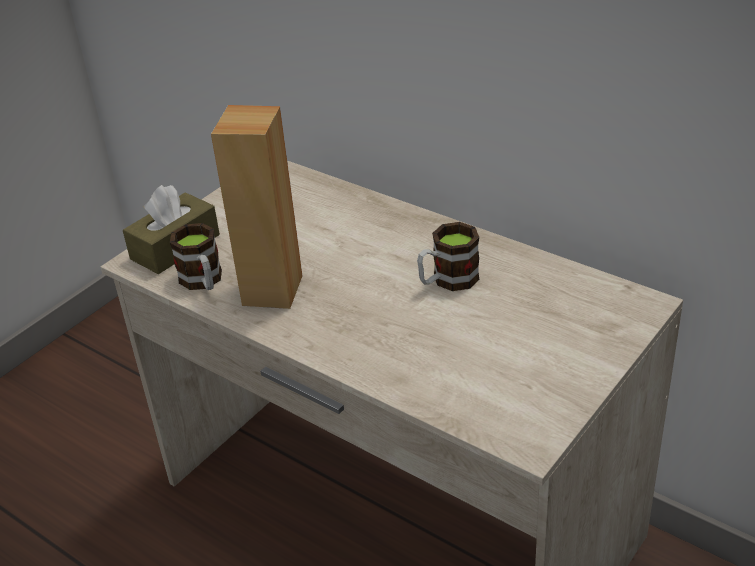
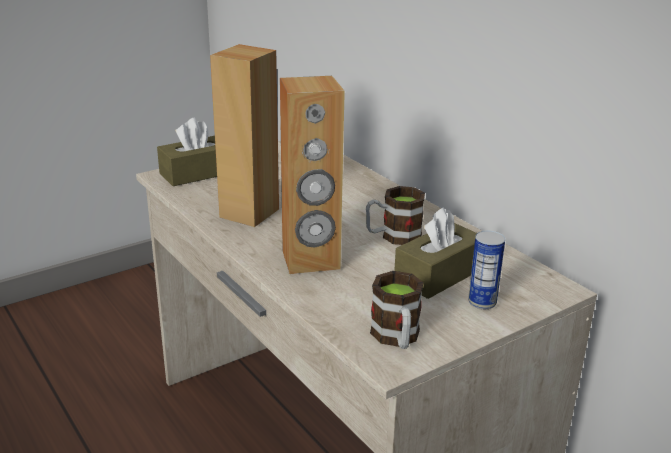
camera: 15 degrees right, 10 degrees down
mug [170,223,222,290] -> mug moved to [370,271,423,349]
none -> brown speaker [280,76,345,274]
none -> brown tissue box [394,207,477,299]
none -> can [468,231,505,309]

